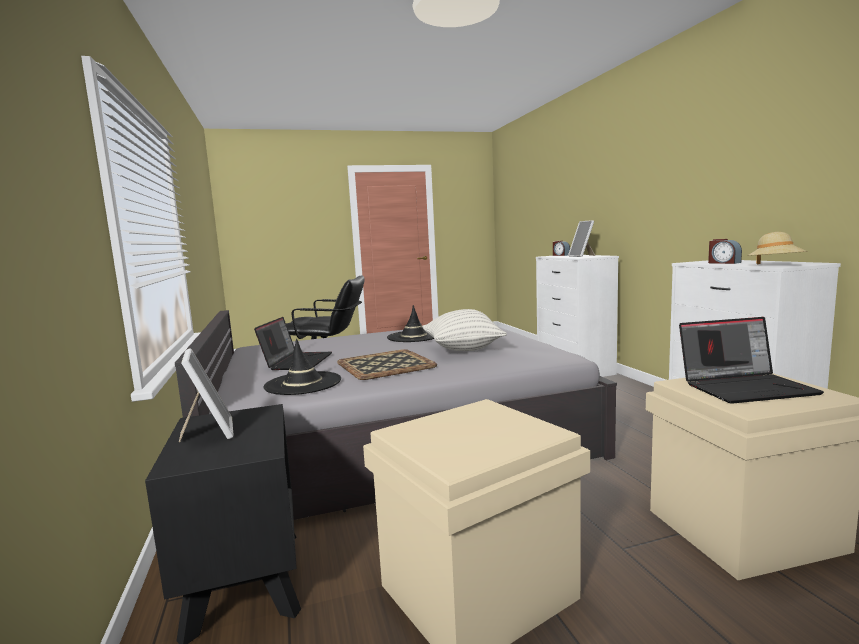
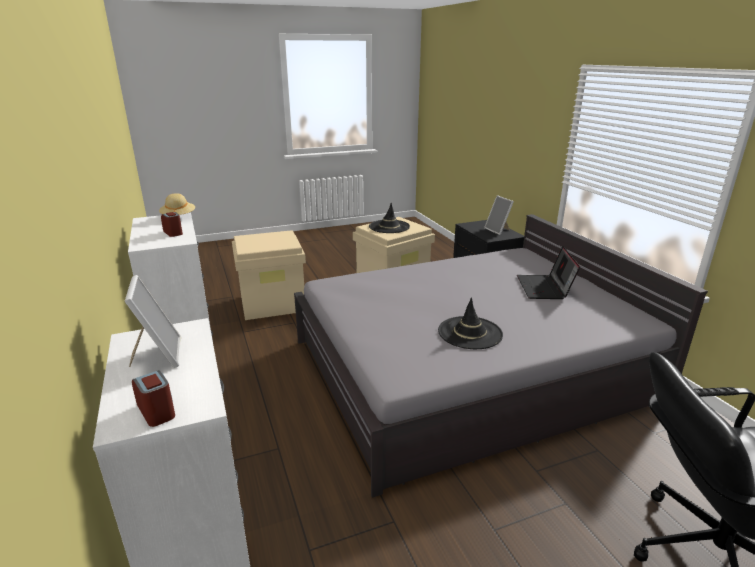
camera: 175 degrees right, 15 degrees up
black hat [263,339,341,395] -> black hat moved to [369,203,410,233]
tray [337,349,437,380] -> none
pillow [422,309,507,351] -> none
laptop [679,317,824,404] -> none

